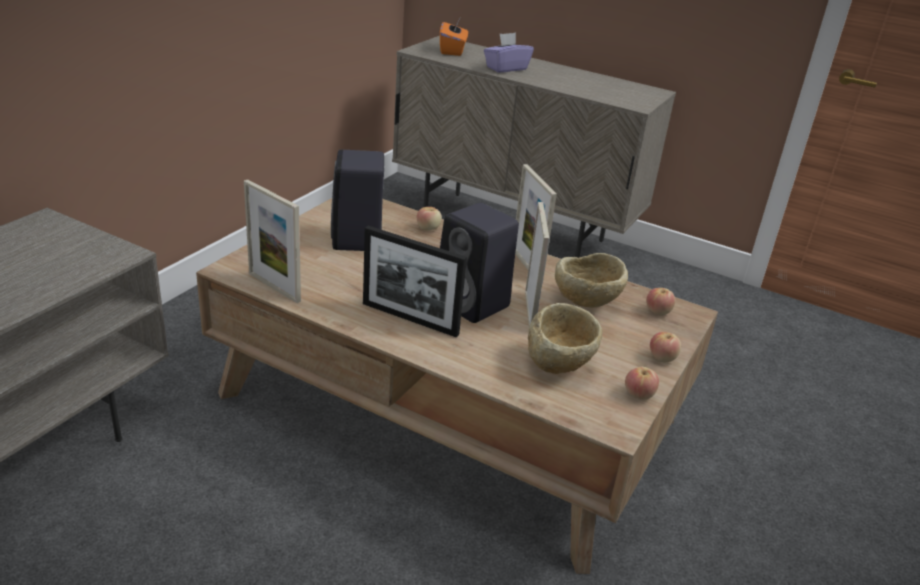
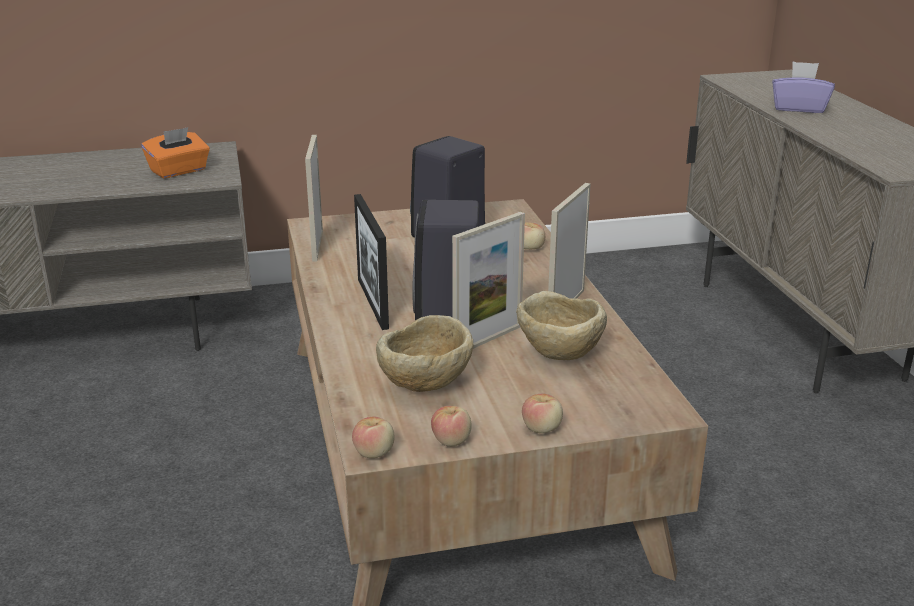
camera: 50 degrees right, 5 degrees down
orange tissue box [440,17,468,56] -> orange tissue box moved to [141,127,210,178]
apple [646,288,675,316] -> apple moved to [352,417,395,458]

